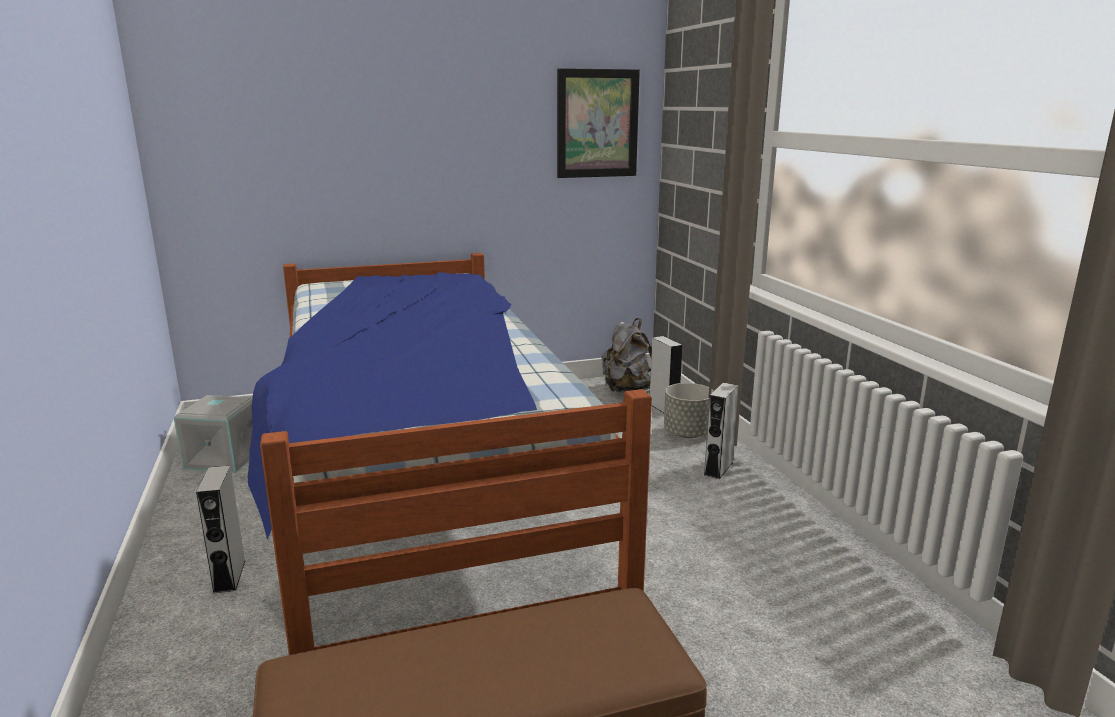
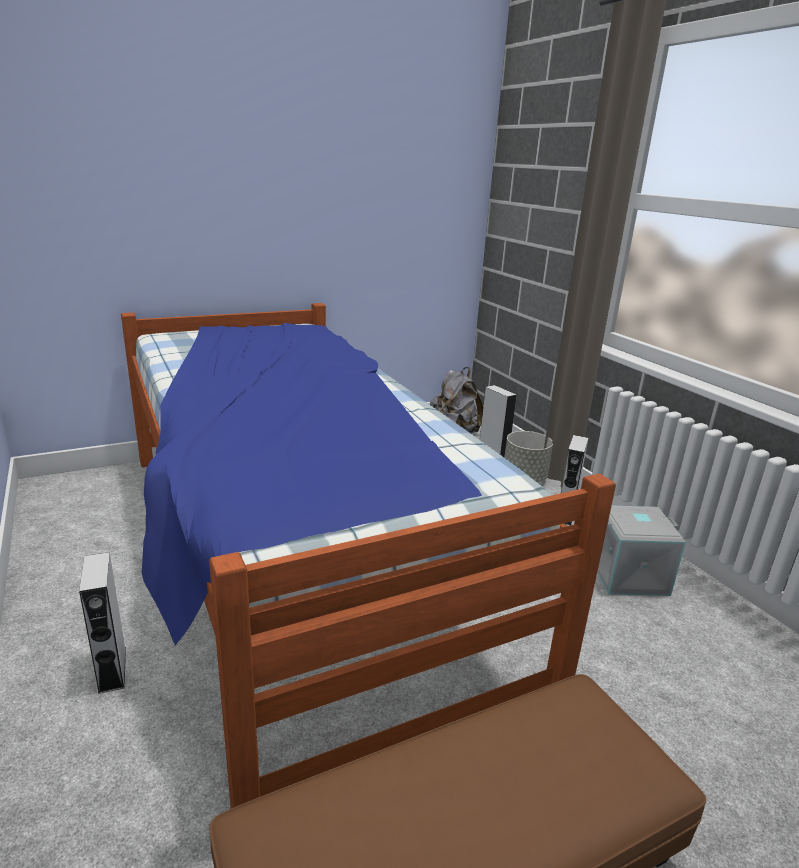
camera: 10 degrees left, 5 degrees up
grey storage box [174,395,253,473] -> grey storage box moved to [597,506,686,596]
picture [557,68,640,178] -> none

